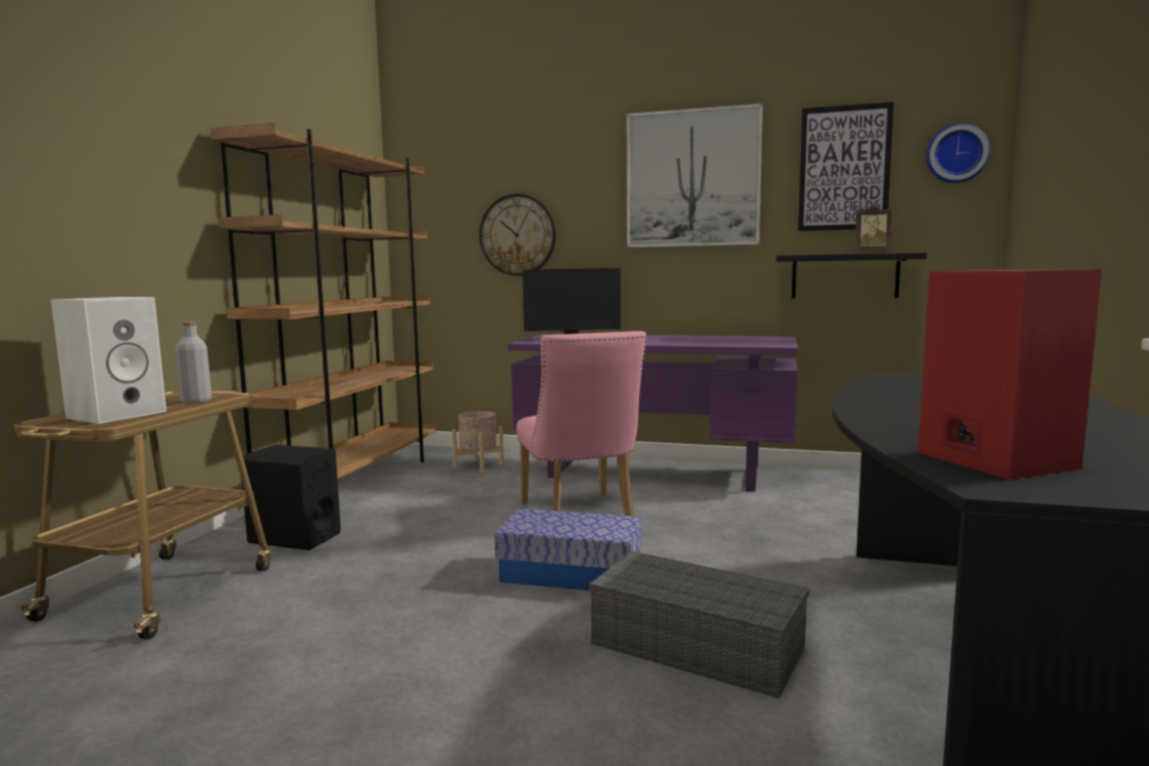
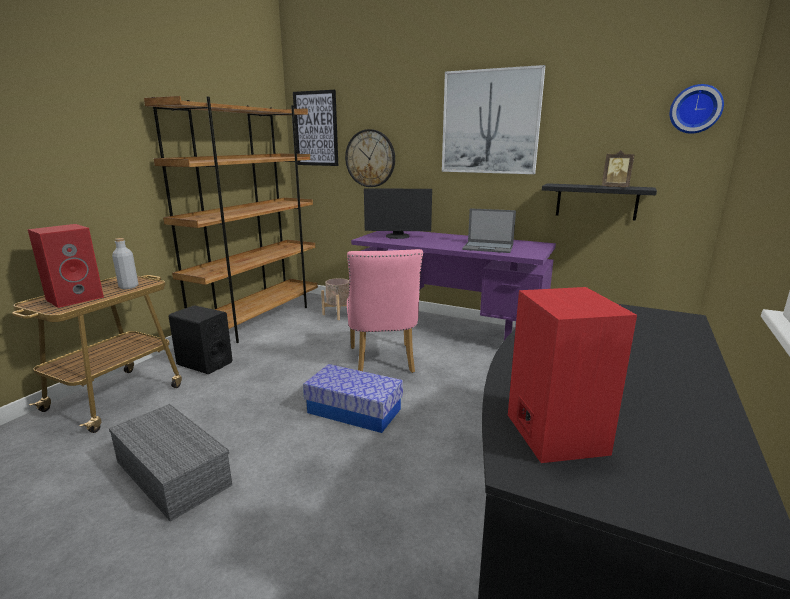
camera: 10 degrees right, 10 degrees up
white speaker [51,297,167,424] -> red speaker [28,224,104,308]
grey storage box [589,551,809,698] -> grey storage box moved to [109,404,232,522]
picture [798,102,894,231] -> picture moved to [293,90,338,166]
none -> laptop [462,208,516,253]

